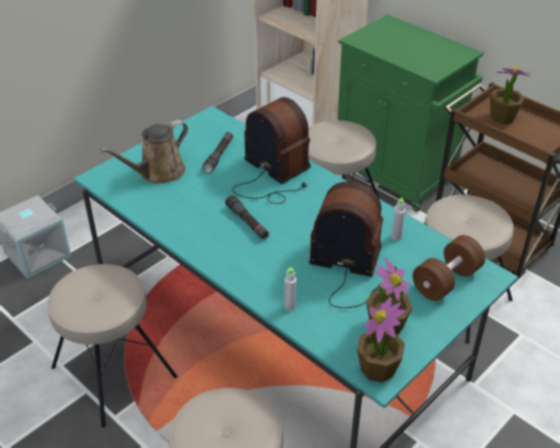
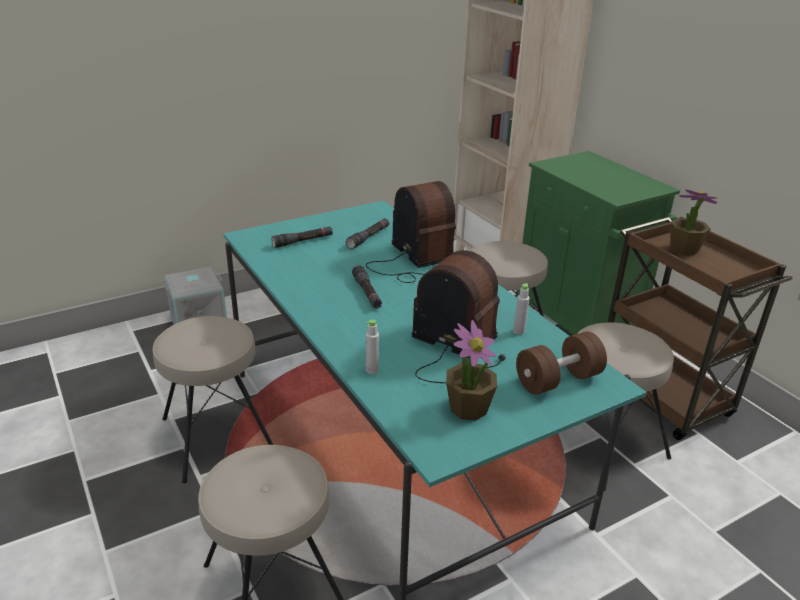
camera: 15 degrees right, 10 degrees down
brown watering can [100,120,188,184] -> black flashlight [272,227,333,248]
potted plant [357,297,405,382] -> none

